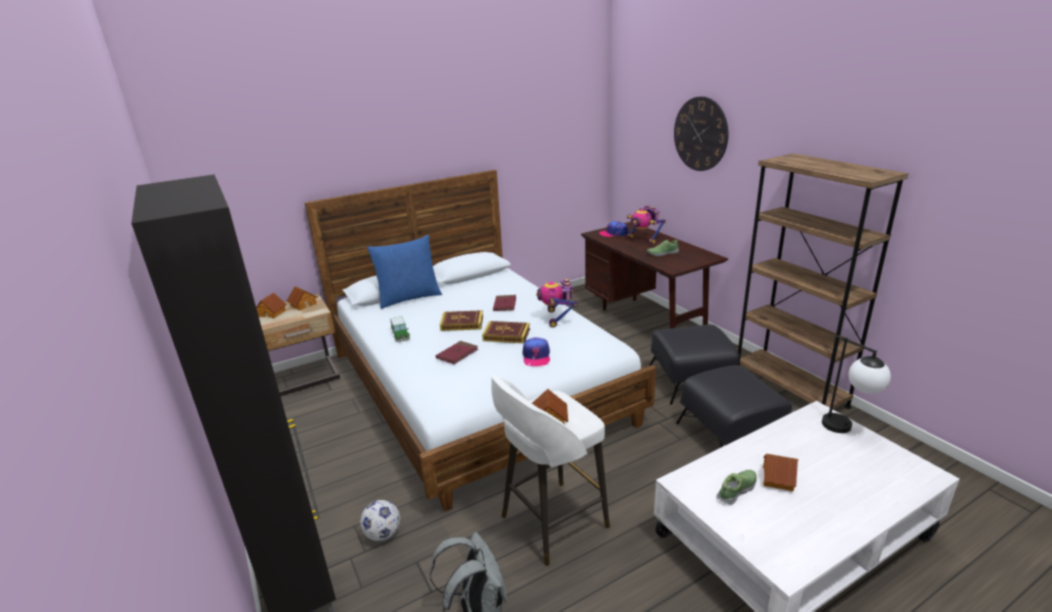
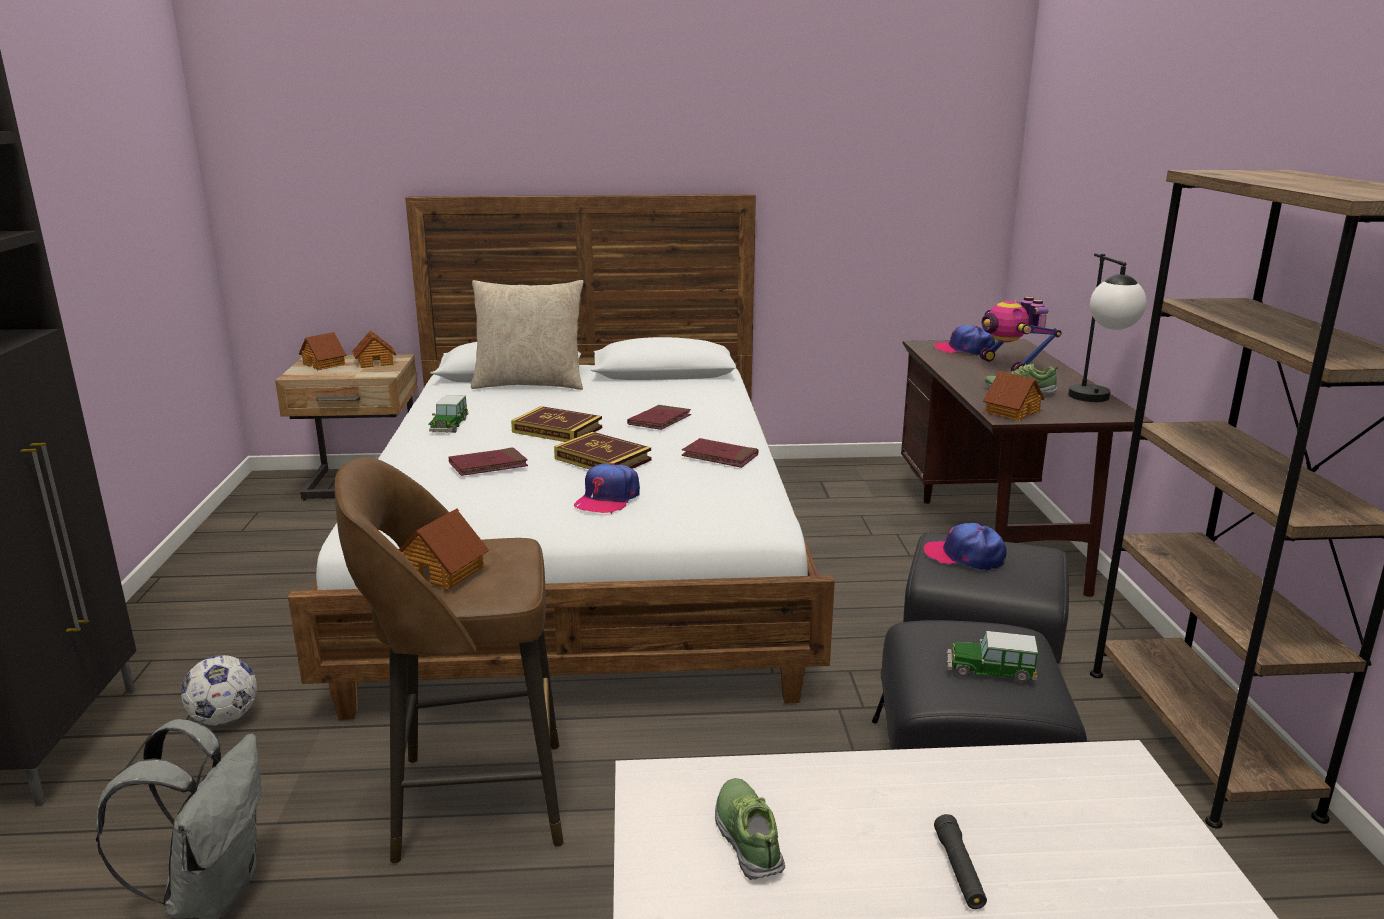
camera: 25 degrees right, 5 degrees down
blue pillow [367,235,442,309] -> beige pillow [471,280,583,390]
white stool [491,375,610,566] -> brown stool [335,457,564,864]
toy robot [536,279,577,328] -> red book [682,438,759,468]
wall clock [674,96,728,171] -> none
shoe [717,470,757,505] -> shoe turned 90 degrees counterclockwise [715,778,785,880]
toy house [763,454,798,491] -> toy house moved to [983,371,1044,421]
table lamp [822,335,891,433] -> table lamp moved to [1068,253,1147,402]
none -> cap [924,523,1007,570]
none -> black flashlight [934,814,987,909]
none -> toy car [946,631,1038,683]

